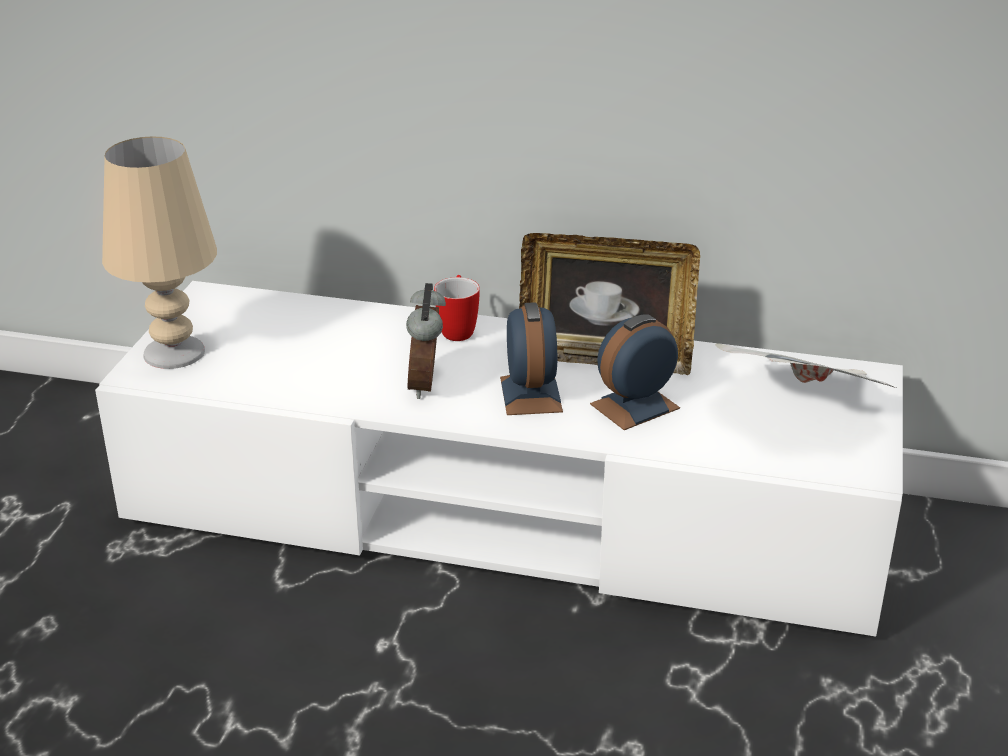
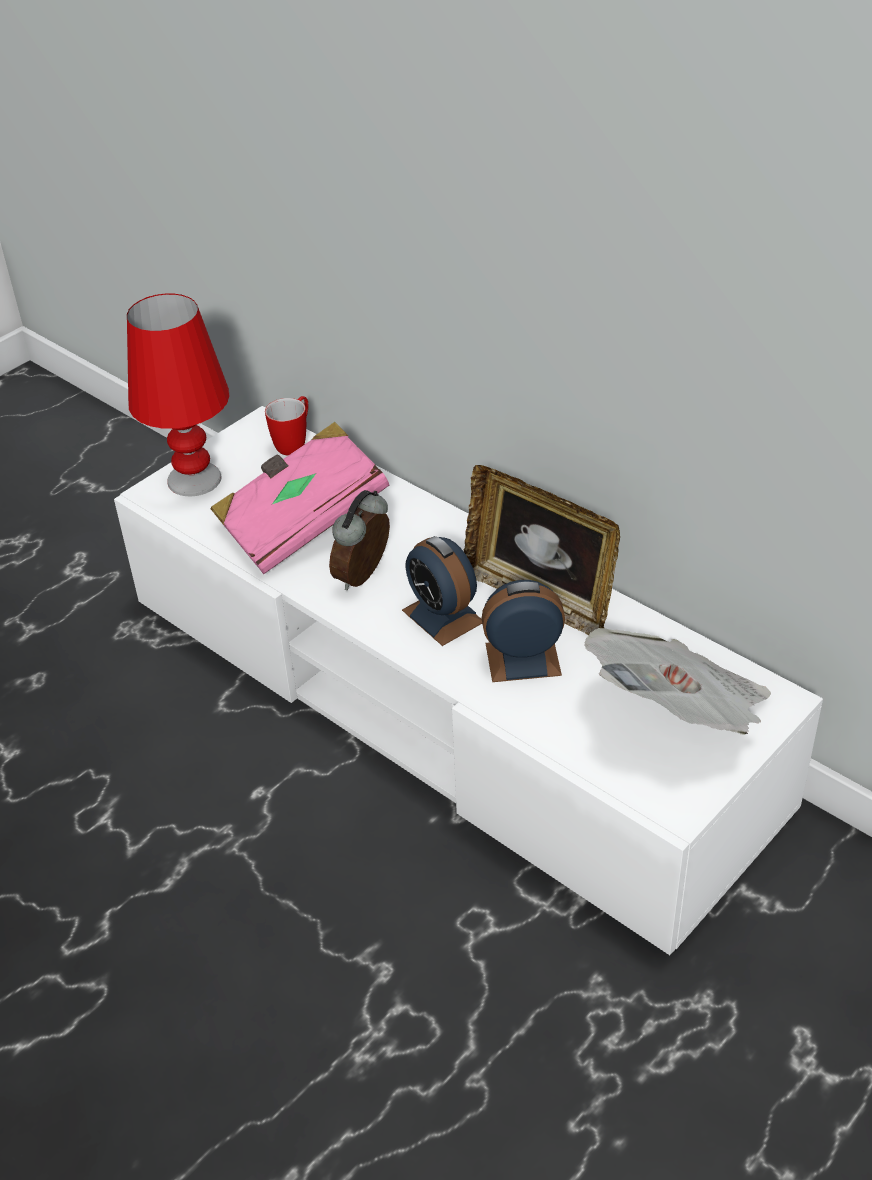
camera: 30 degrees right, 10 degrees up
beige table lamp [102,136,217,369] -> red table lamp [127,294,230,496]
mug [434,275,480,341] -> mug moved to [265,396,308,456]
alarm clock [500,302,563,415] -> alarm clock turned 120 degrees clockwise [402,536,482,646]
none -> pink book [211,422,389,574]

